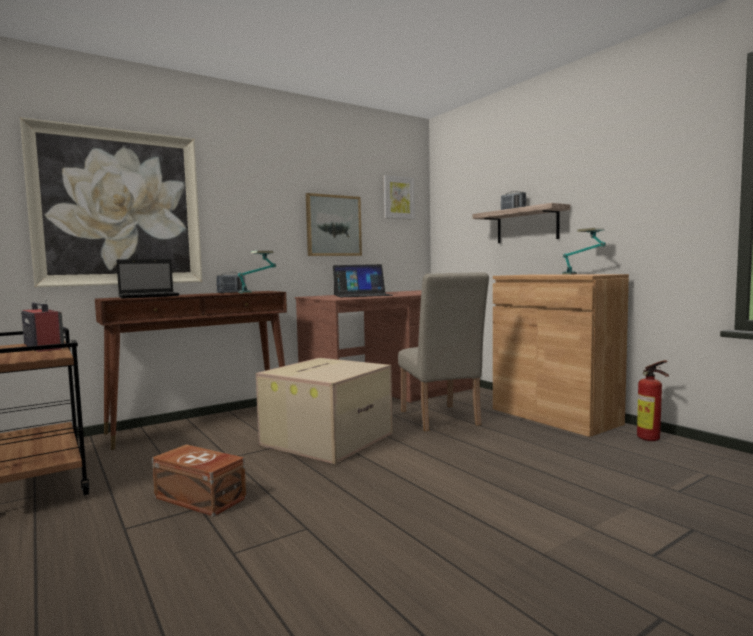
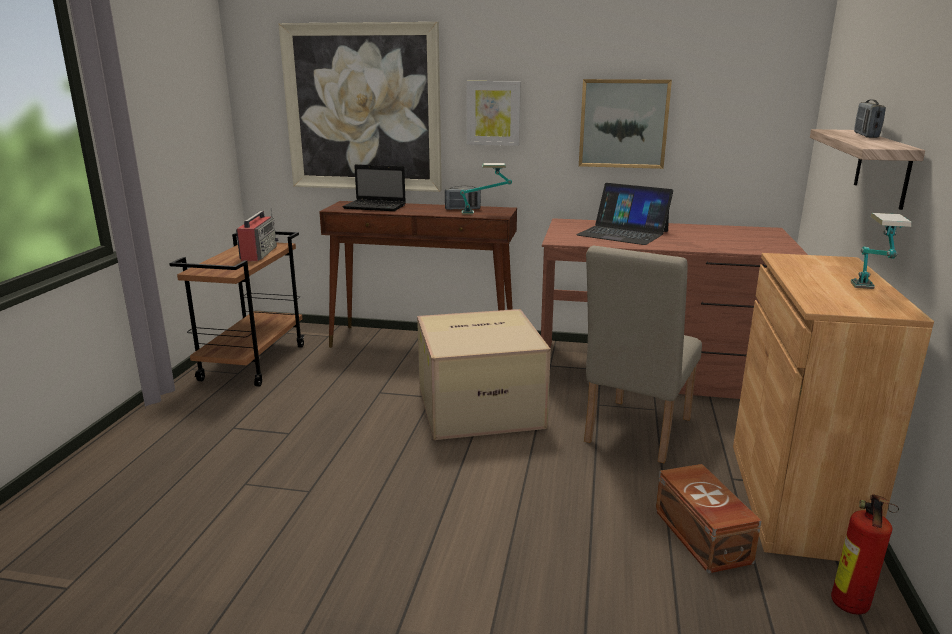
camera: 45 degrees right, 15 degrees up
brown storage box [152,444,246,517] -> brown storage box moved to [655,464,762,573]
picture [384,175,415,220] -> picture moved to [466,81,521,146]

